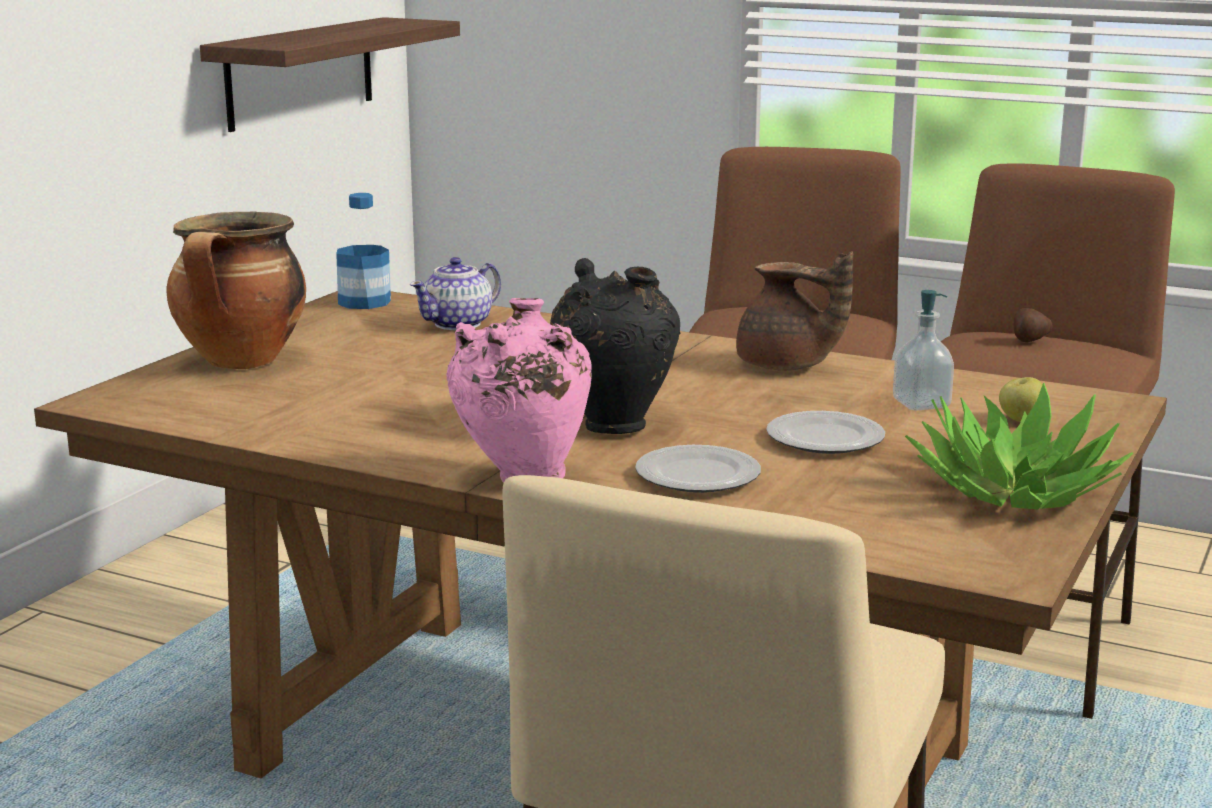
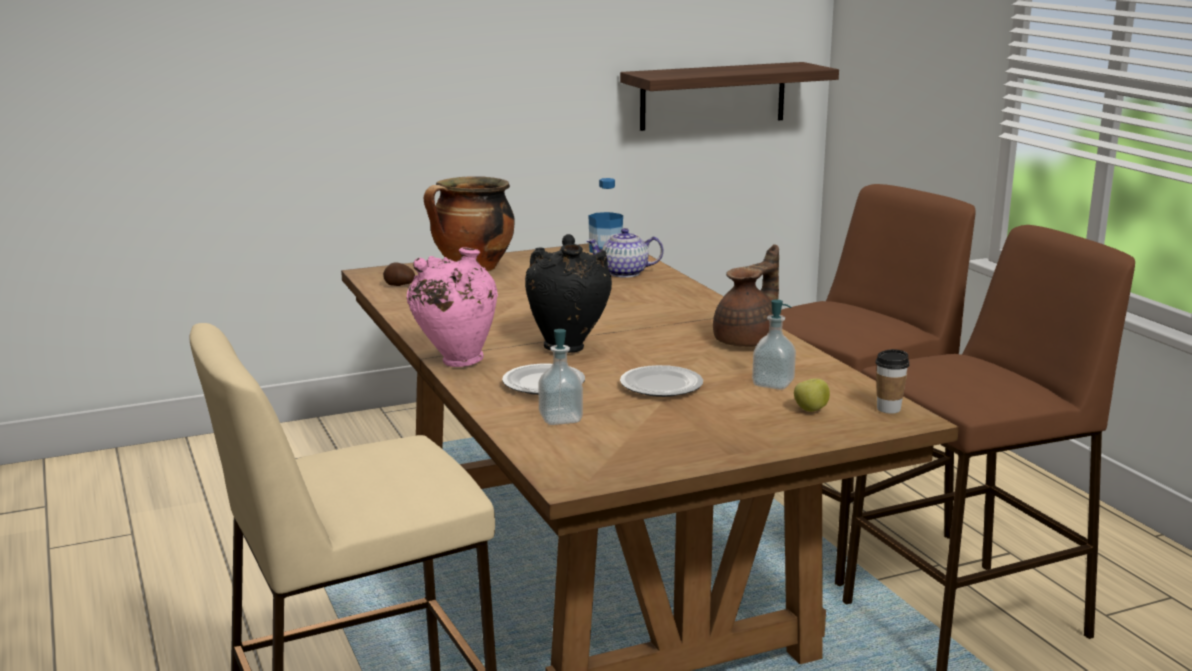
camera: 40 degrees right, 0 degrees up
brown teapot [736,252,853,371] -> brown teapot turned 120 degrees counterclockwise [713,244,779,347]
potted plant [905,383,1134,510] -> none
potato [1013,308,1052,342] -> potato moved to [383,262,415,286]
none -> soap dispenser [538,329,583,425]
none -> cup [875,349,909,414]

